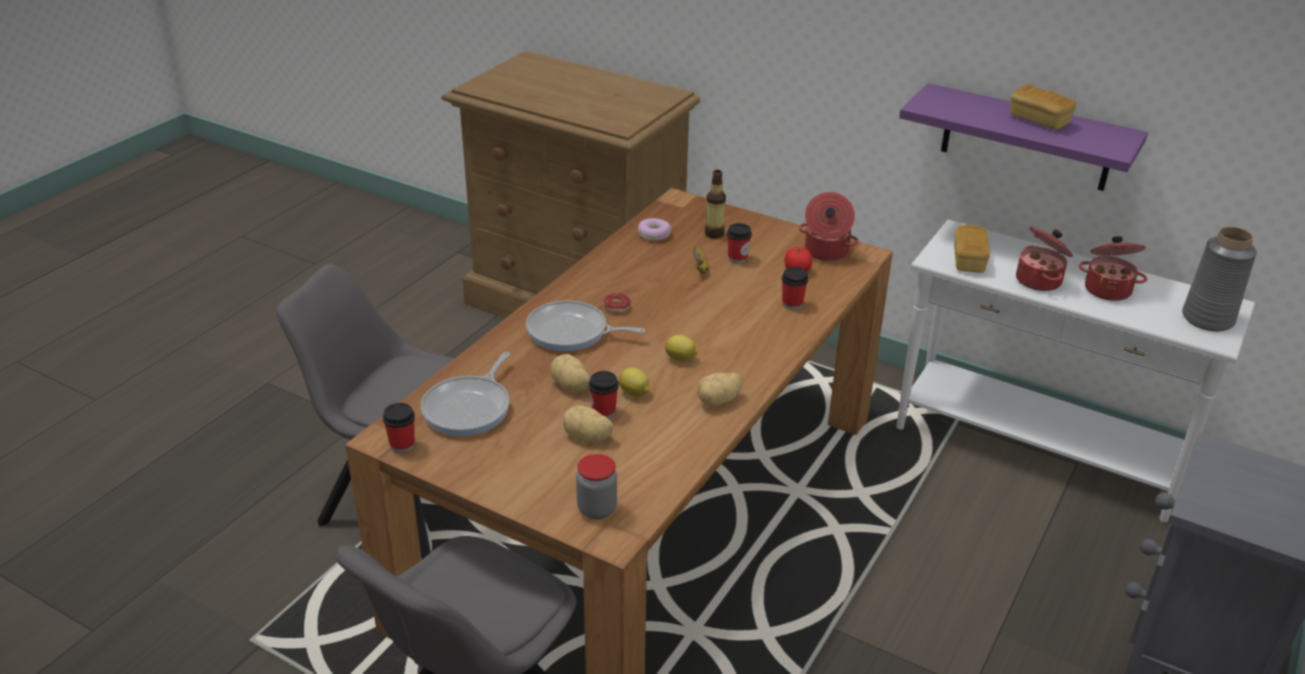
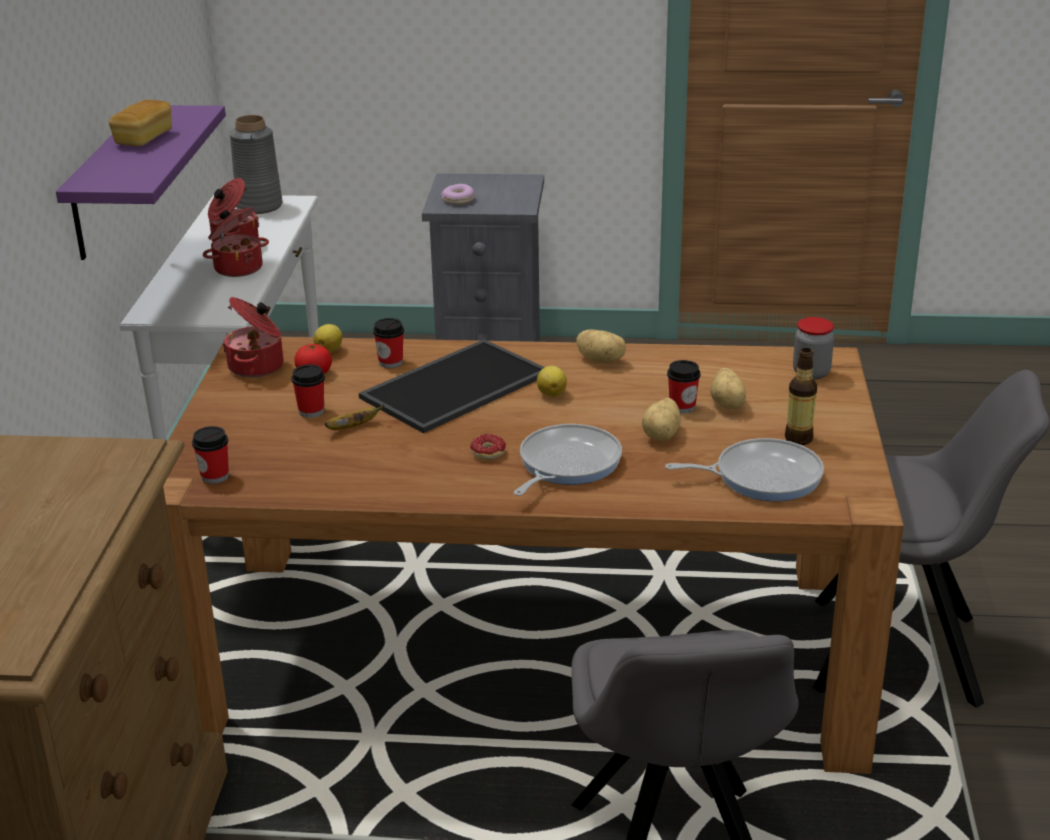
camera: 115 degrees left, 5 degrees down
cup [383,403,415,453] -> cup moved to [192,426,229,484]
frying pan [526,300,646,351] -> frying pan turned 135 degrees counterclockwise [514,424,622,496]
lemon [619,368,649,397] -> lemon moved to [313,324,343,353]
donut [638,218,672,241] -> donut moved to [441,184,474,204]
bottle [705,170,726,239] -> bottle moved to [785,348,817,445]
bread [954,225,990,273] -> none
none -> tray [359,339,545,433]

